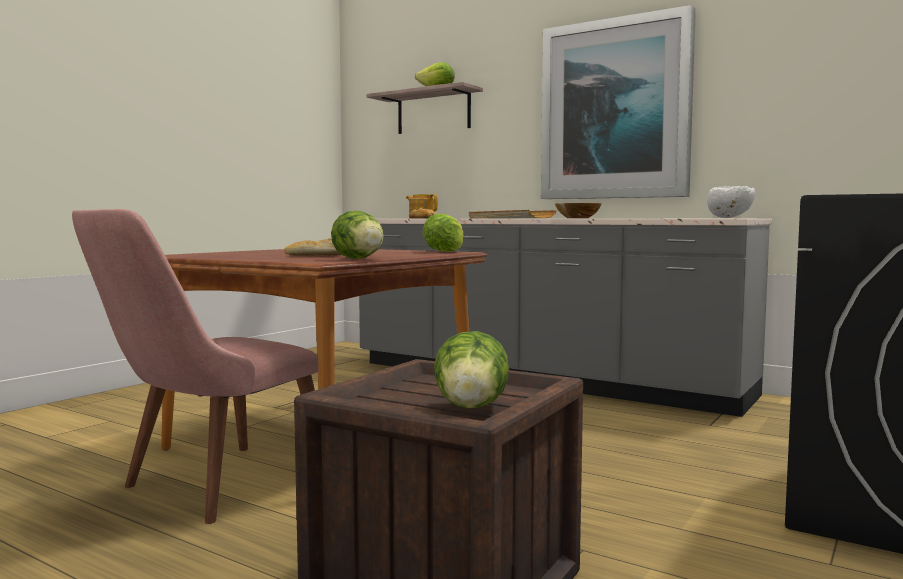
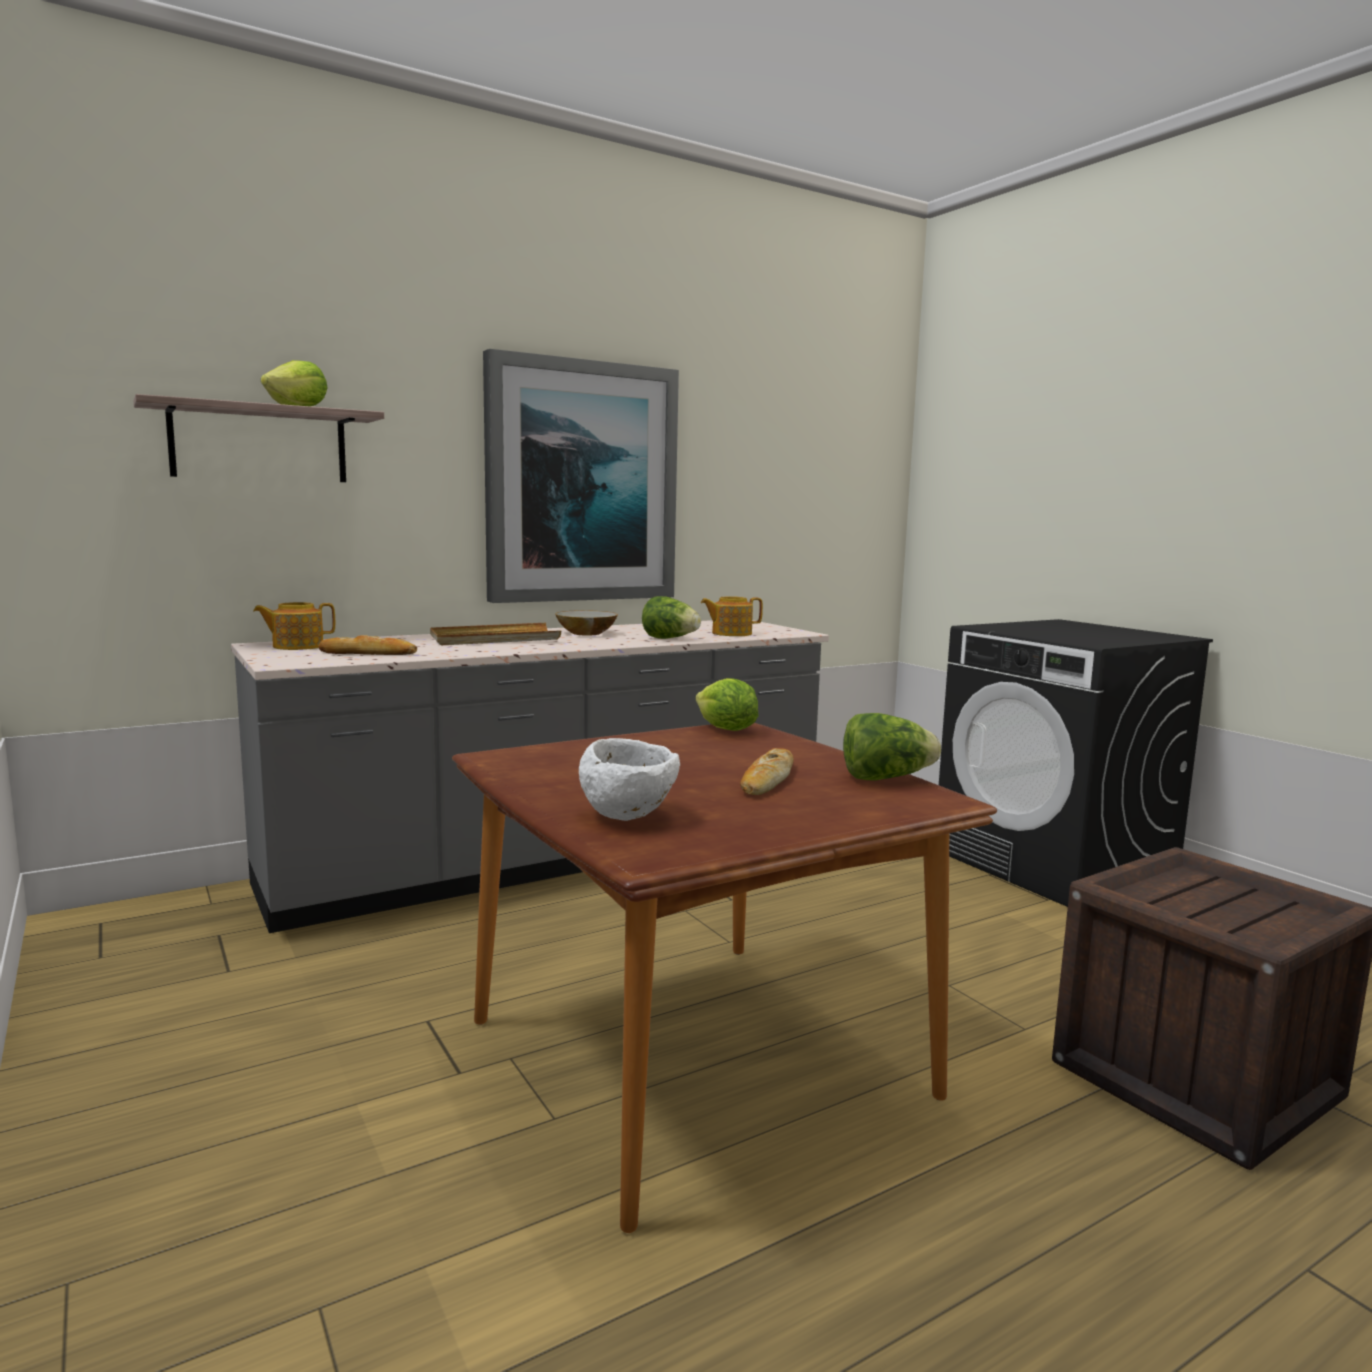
camera: 65 degrees left, 5 degrees up
pink chair [72,209,319,524] -> none
lettuce [434,331,509,409] -> lettuce moved to [642,596,701,639]
white bowl [707,186,755,218] -> white bowl moved to [579,738,680,821]
none -> teapot [701,596,763,636]

